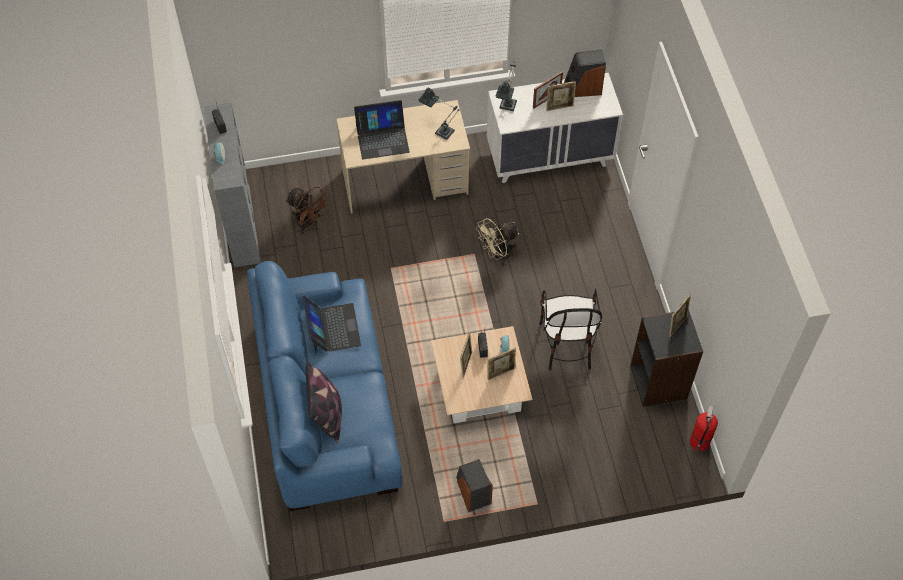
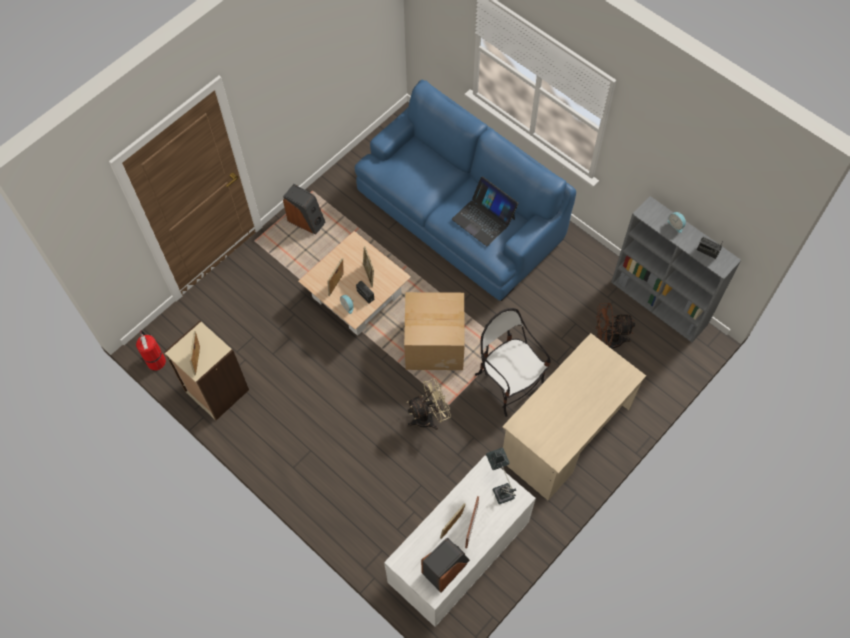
camera: 145 degrees right, 5 degrees up
pillow [306,361,342,443] -> none
laptop [354,100,410,159] -> none
table lamp [418,87,460,140] -> none
beige fan [476,218,519,267] -> beige fan turned 45 degrees clockwise [406,378,451,430]
chair [539,288,602,371] -> chair moved to [475,308,551,417]
black bookcase [630,310,703,407] -> beige bookcase [164,321,249,420]
none -> cardboard box [404,292,465,370]

